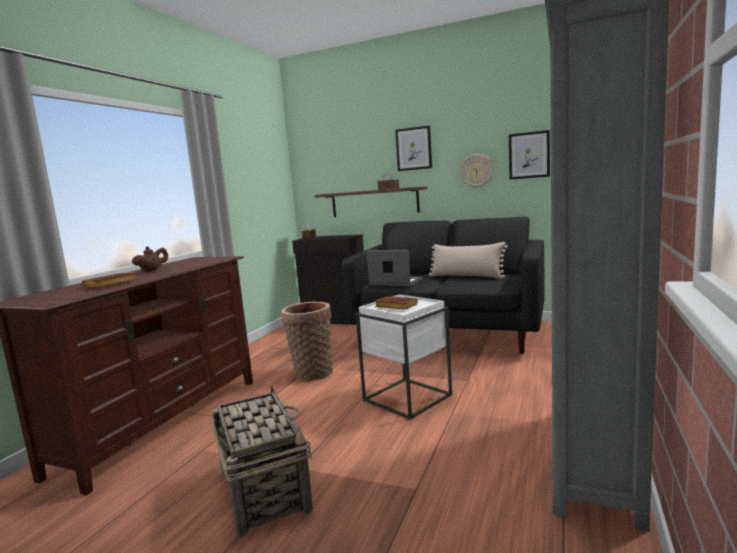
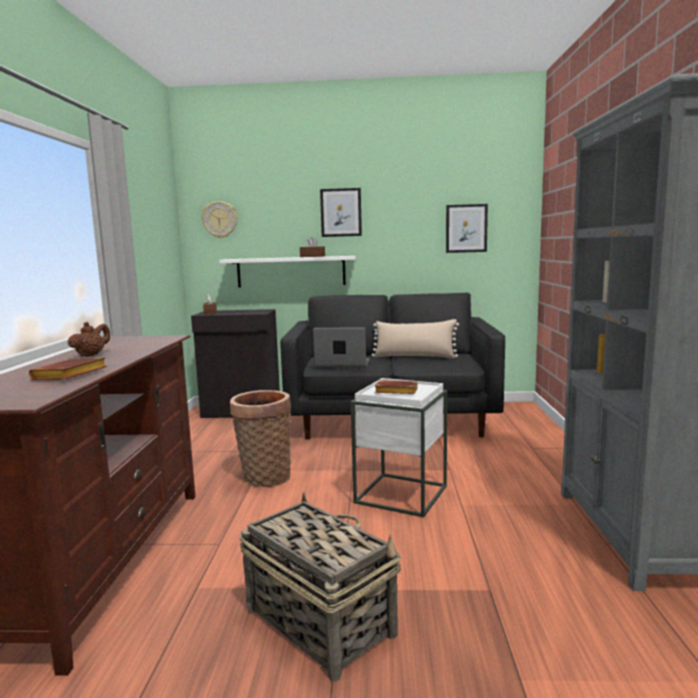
camera: 20 degrees left, 0 degrees up
brown shelf [315,186,428,217] -> white shelf [219,256,356,288]
wall clock [460,154,494,188] -> wall clock moved to [202,201,237,238]

